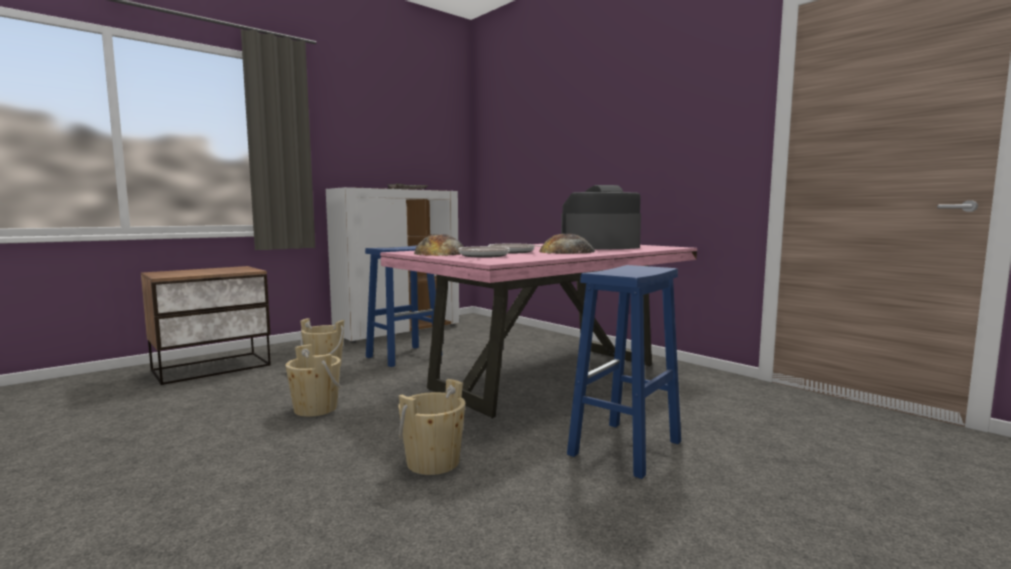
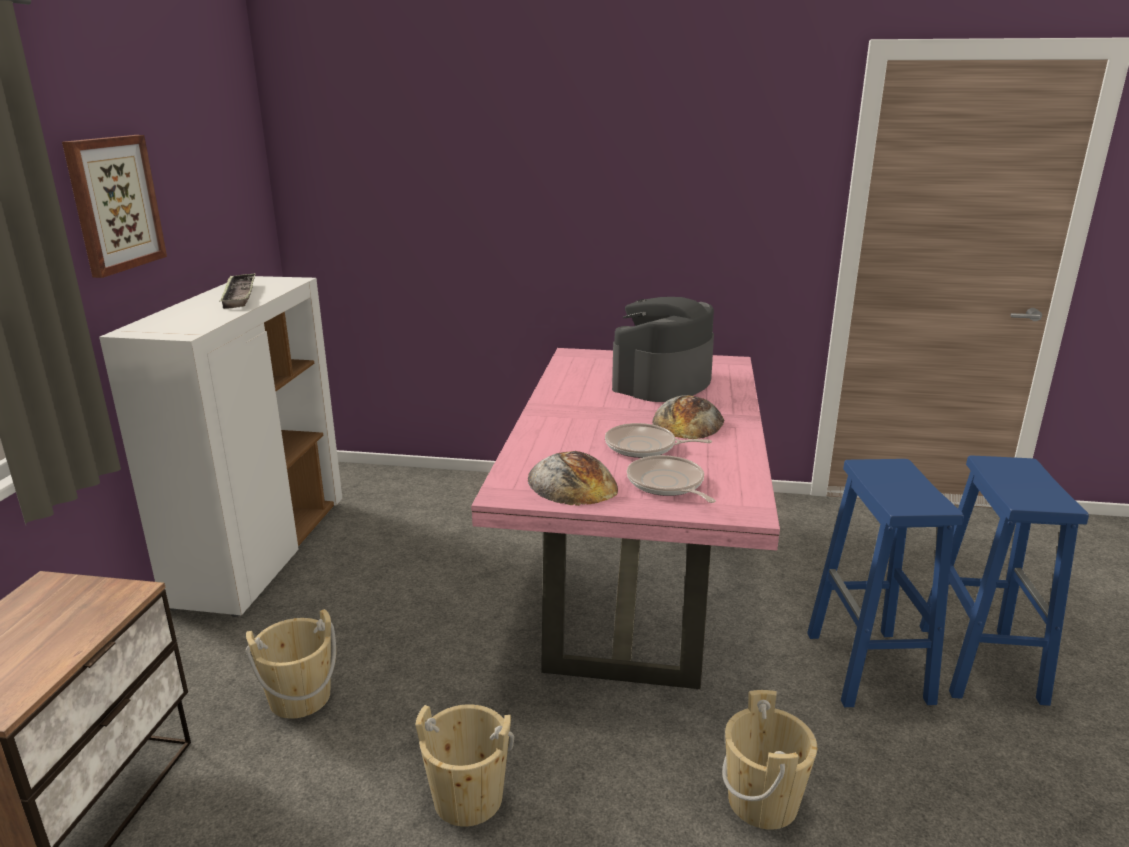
camera: 40 degrees left, 15 degrees up
blue stool [365,246,442,367] -> blue stool moved to [920,456,1089,706]
none -> picture [62,135,167,278]

